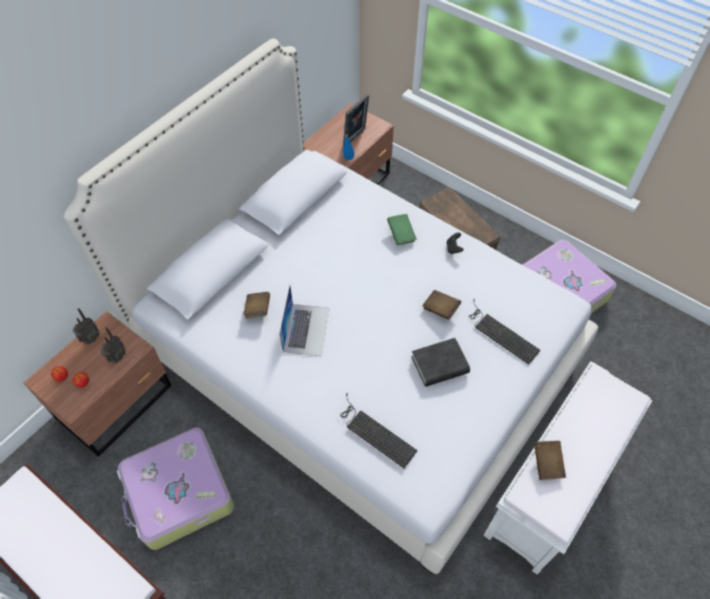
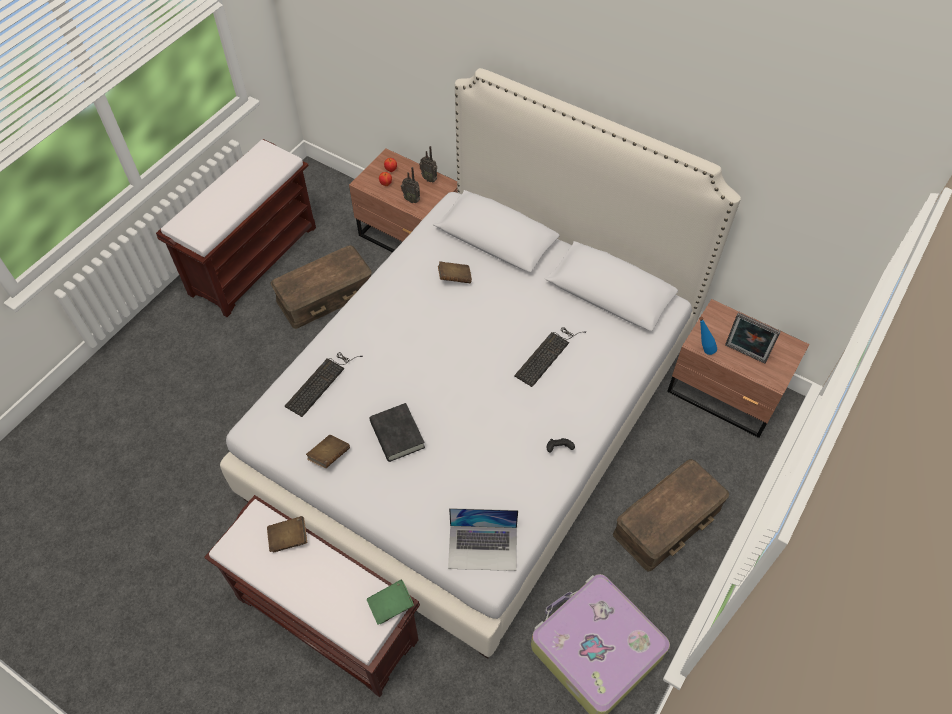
camera: 85 degrees right, 0 degrees up
suitcase [117,428,234,550] -> brown storage box [271,245,372,329]
laptop [279,285,330,356] -> laptop moved to [448,508,518,571]
green book [387,214,417,245] -> green book moved to [367,580,414,625]
brown book [422,290,461,320] -> brown book moved to [306,435,350,468]
keyboard [468,299,541,365] -> keyboard moved to [514,327,586,387]
white bench [483,361,652,574] -> brown bench [204,495,420,697]

